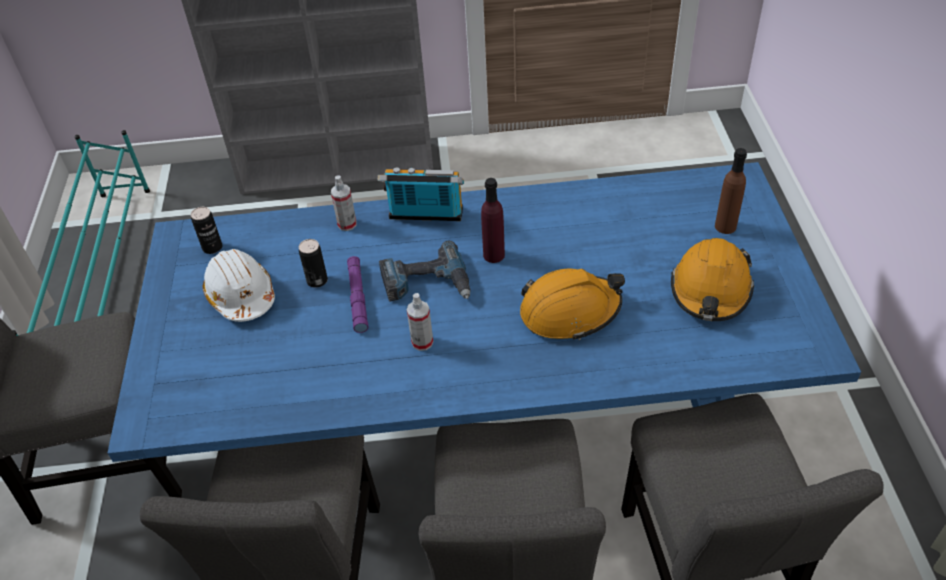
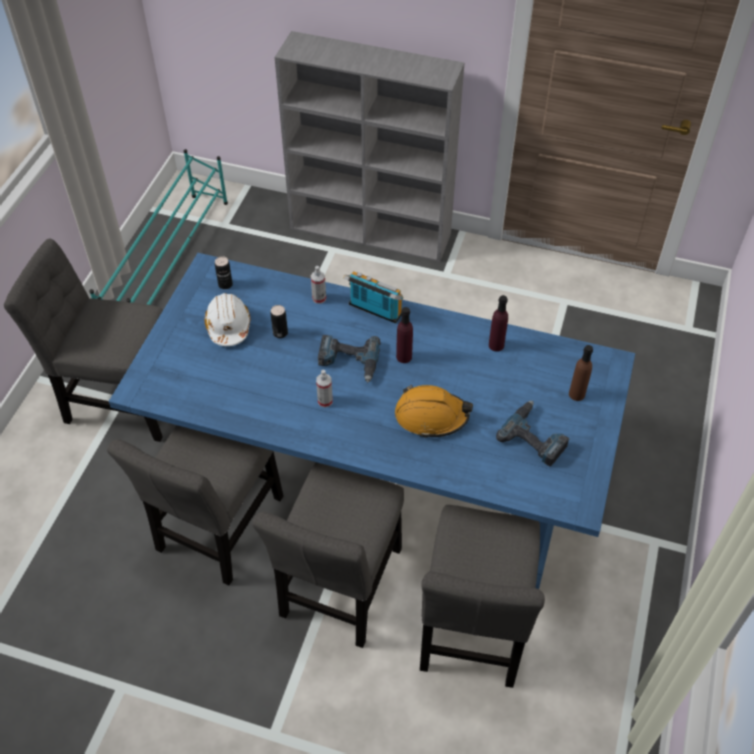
camera: 20 degrees right, 5 degrees up
purple flashlight [347,256,368,333] -> none
orange hard hat [671,238,754,321] -> power drill [496,401,569,467]
none -> purple bottle [489,295,508,352]

